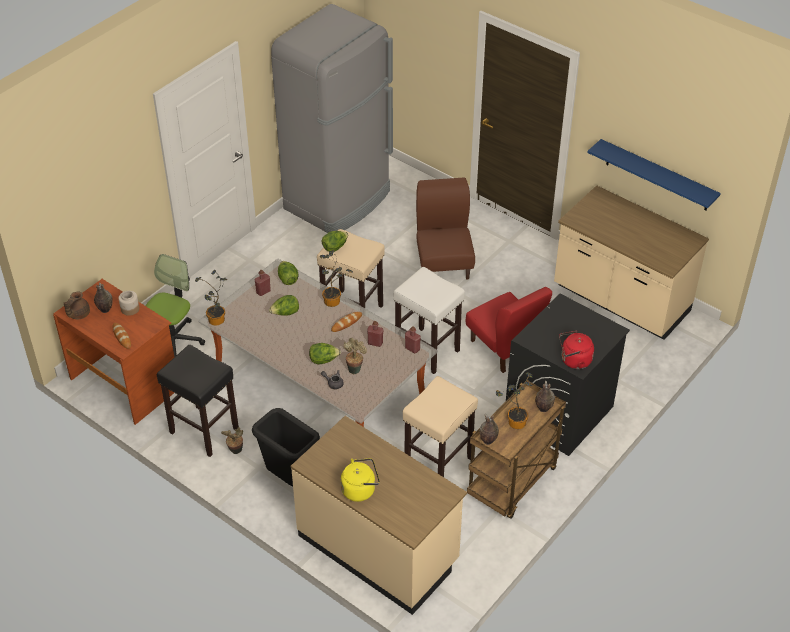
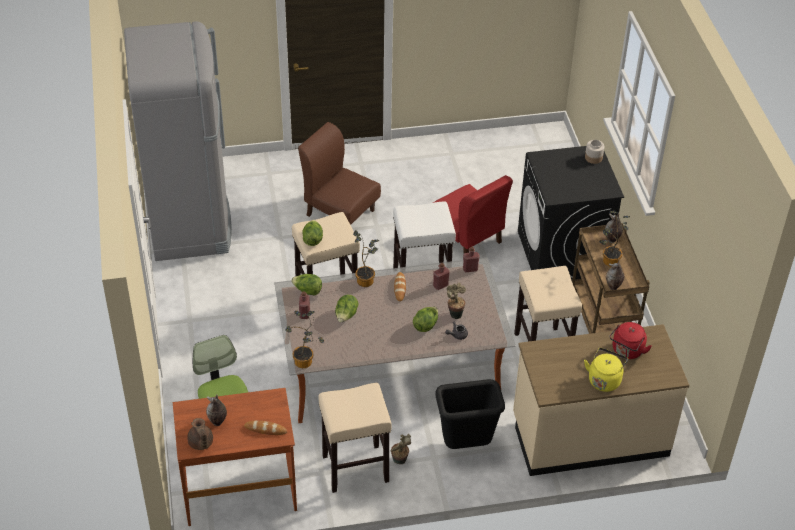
camera: 50 degrees left, 0 degrees up
jar [119,291,139,316] -> jar moved to [585,140,605,164]
black stool [157,345,239,457] -> beige stool [318,383,392,493]
red chair [466,287,552,373] -> red chair turned 45 degrees clockwise [433,175,513,253]
beige counter [554,185,709,340] -> none
red kettle [559,331,594,369] -> red kettle moved to [610,322,652,359]
blue shelf [587,139,721,211] -> none

